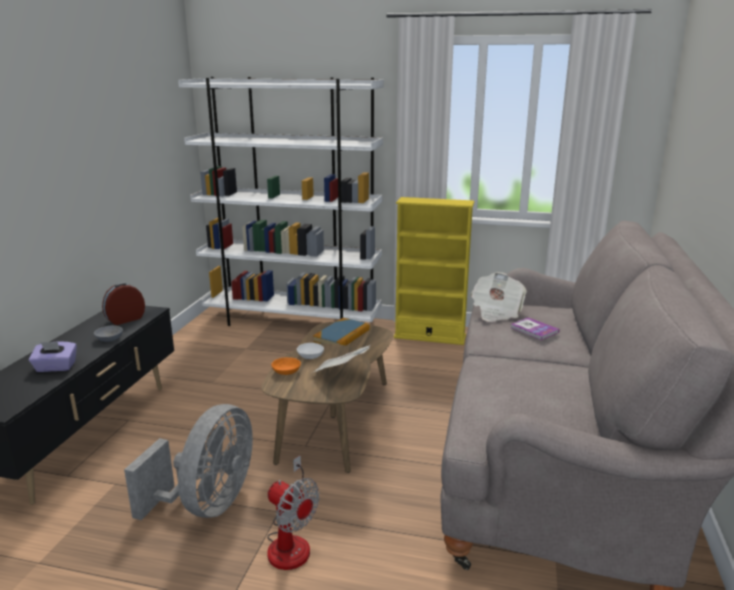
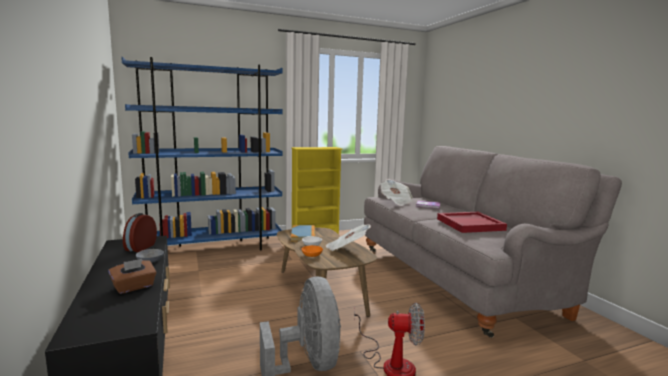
camera: 35 degrees left, 10 degrees down
purple tissue box [29,342,77,372] -> brown tissue box [108,259,157,294]
white bookcase [178,77,384,326] -> blue bookcase [121,57,282,251]
none -> red tray [437,212,507,233]

